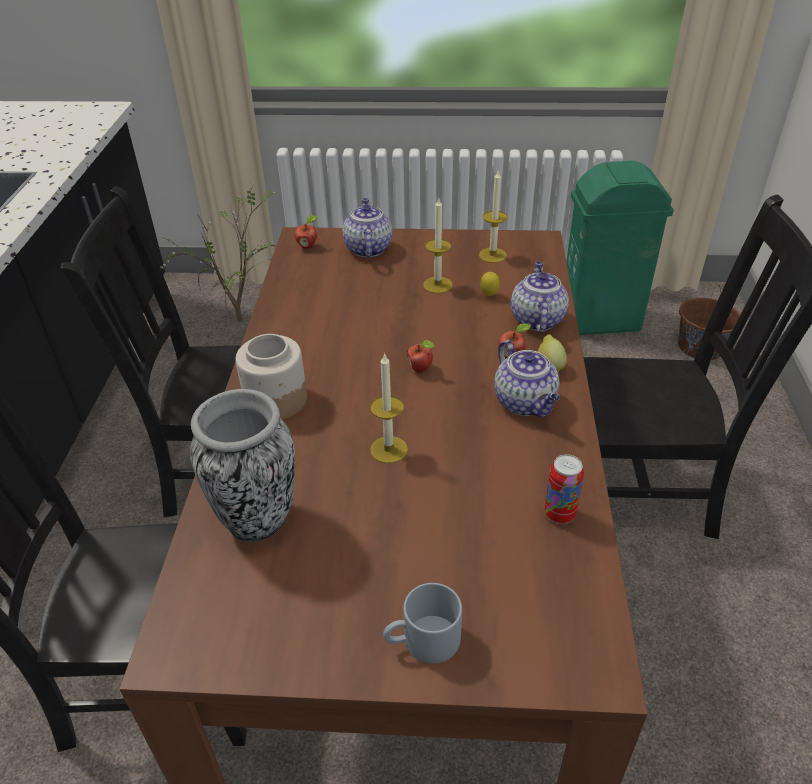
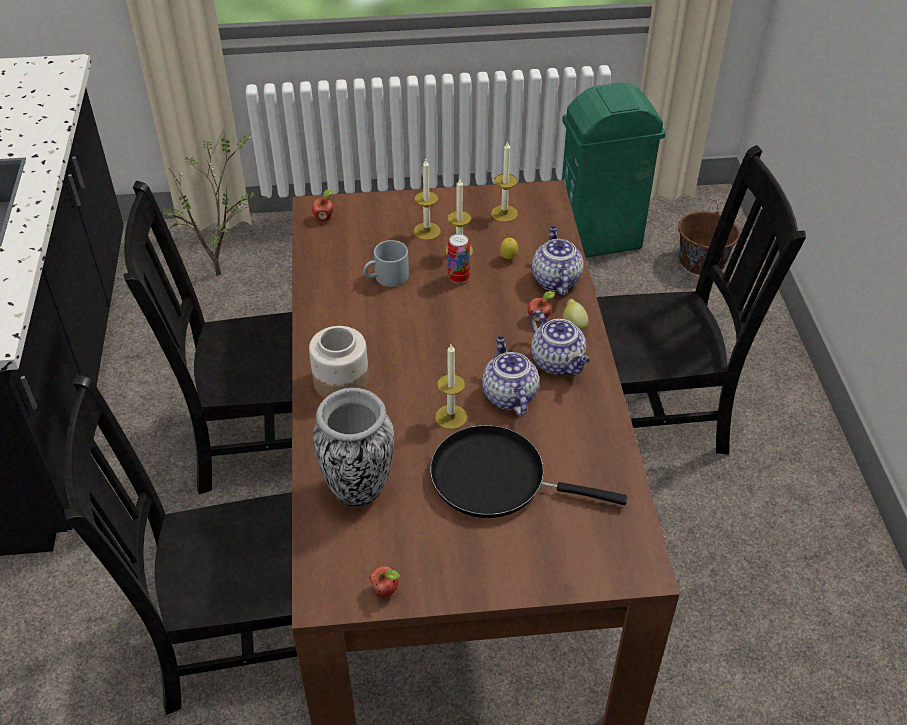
camera: 10 degrees left, 5 degrees up
teapot [342,198,392,257] -> teapot moved to [482,336,539,417]
grey mug [383,583,462,663] -> grey mug moved to [363,240,409,287]
apple [407,340,435,373] -> apple moved to [370,566,400,597]
can [544,454,584,524] -> can moved to [448,234,470,283]
none -> candle [414,158,441,240]
none -> black frying pan [430,425,627,518]

